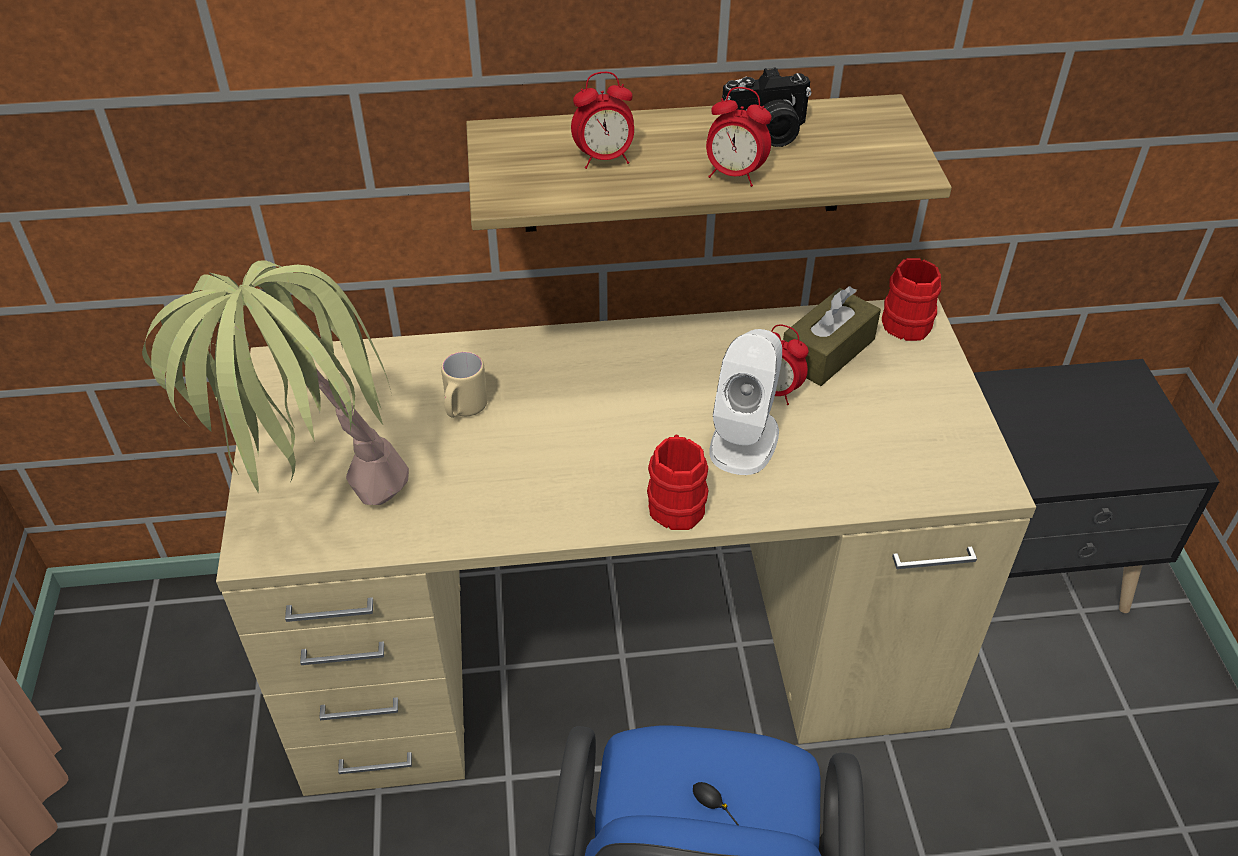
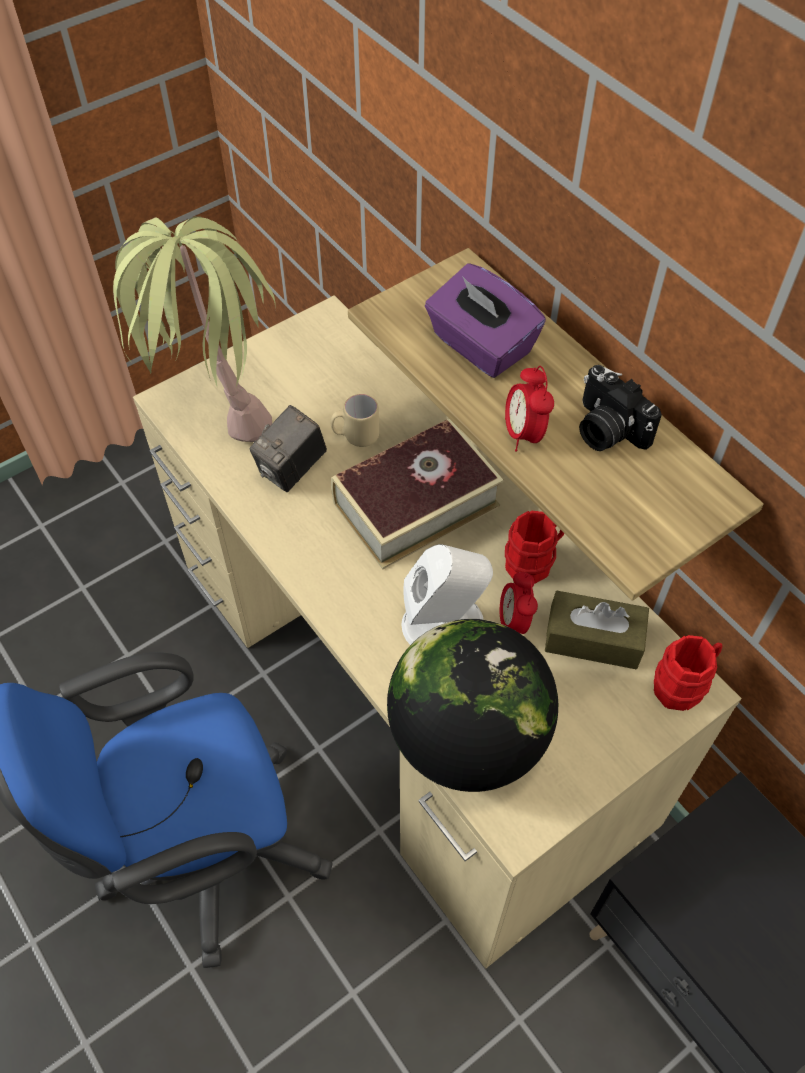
camera: 60 degrees right, 10 degrees up
alarm clock [571,72,634,169] -> purple tissue box [425,263,546,378]
red mug [647,434,708,530] -> red mug moved to [505,511,565,584]
none -> camera [250,405,327,492]
none -> book [331,419,504,570]
none -> globe [387,619,558,792]

